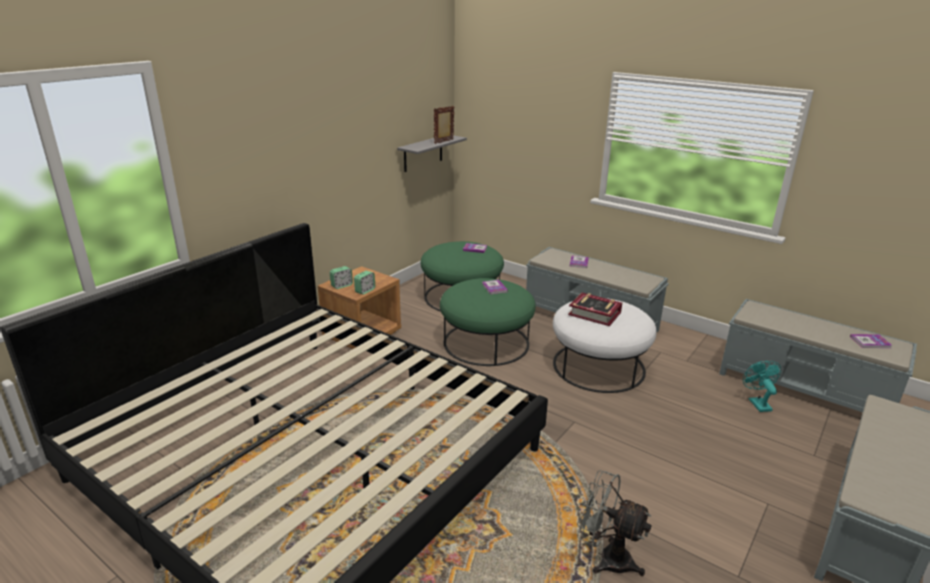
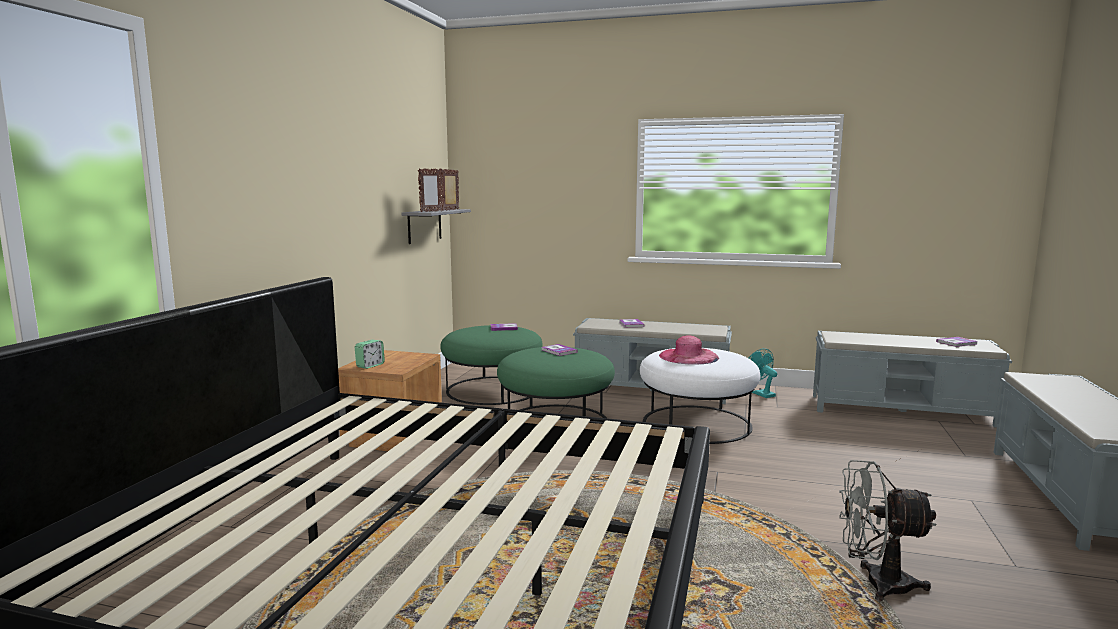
camera: 20 degrees left, 15 degrees down
alarm clock [354,271,375,295] -> none
book [568,293,622,326] -> pink hat [659,335,719,364]
turquoise fan [743,361,781,412] -> turquoise fan moved to [749,348,777,398]
none -> picture frame [418,168,443,212]

